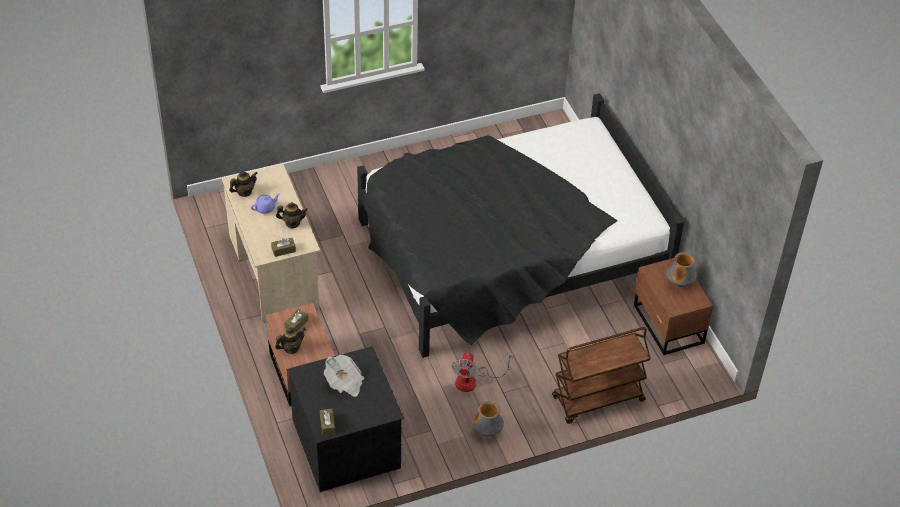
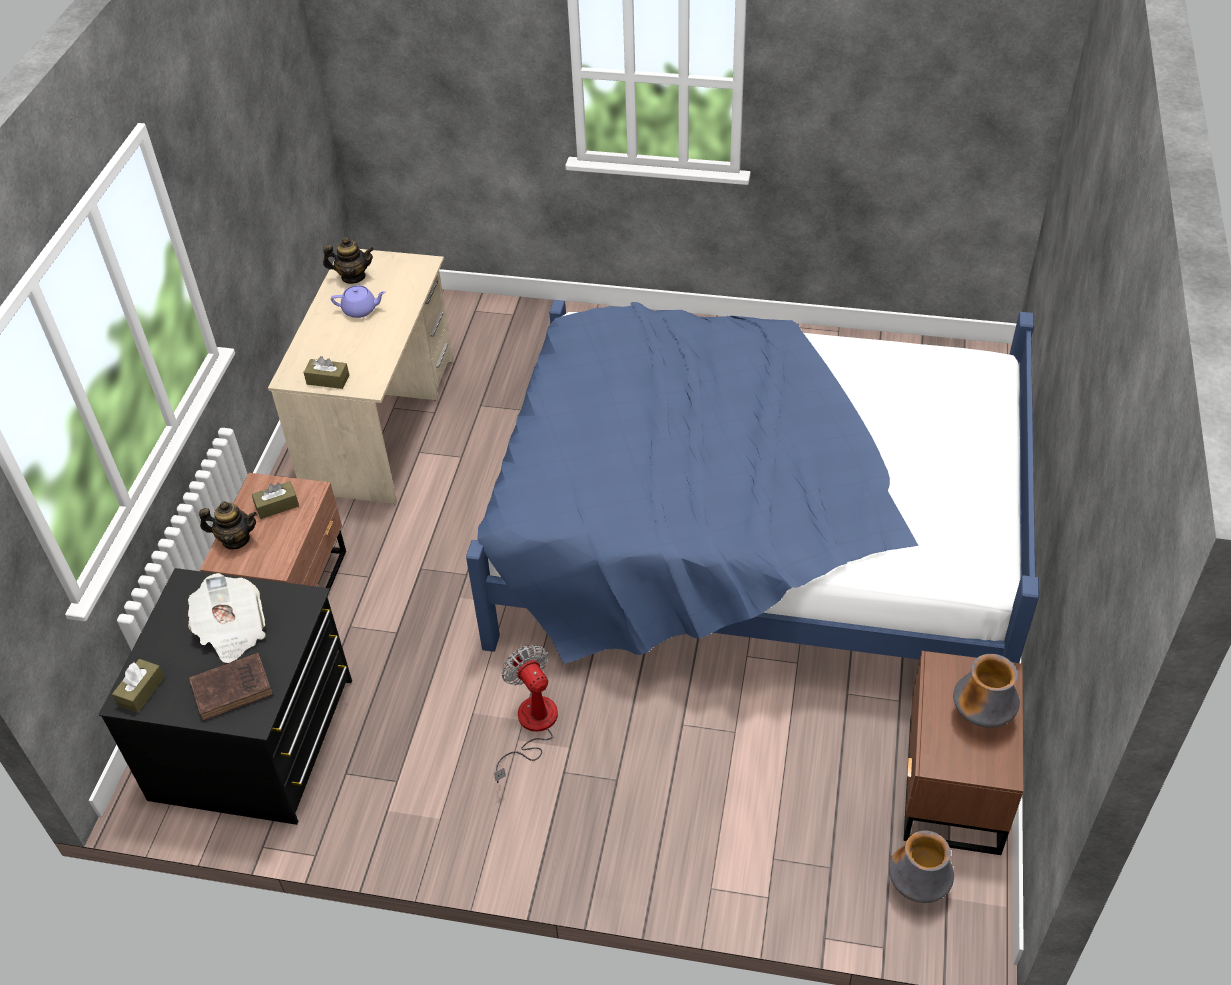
camera: 35 degrees right, 0 degrees up
teapot [276,202,308,228] -> none
black bed [357,93,684,358] -> blue bed [466,300,1039,664]
fan [452,352,513,392] -> fan turned 105 degrees clockwise [494,645,558,783]
vase [473,401,504,436] -> vase moved to [889,830,954,903]
brown cart [552,327,651,424] -> none
none -> brown book [189,653,273,721]

